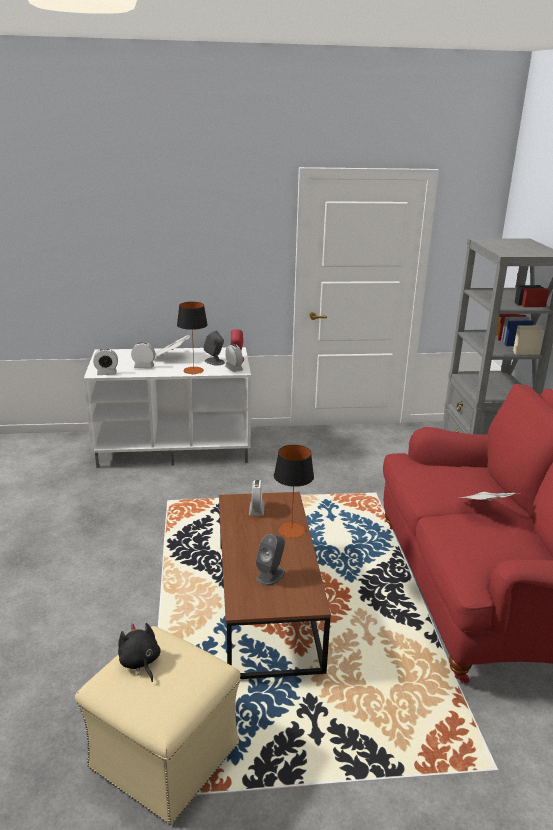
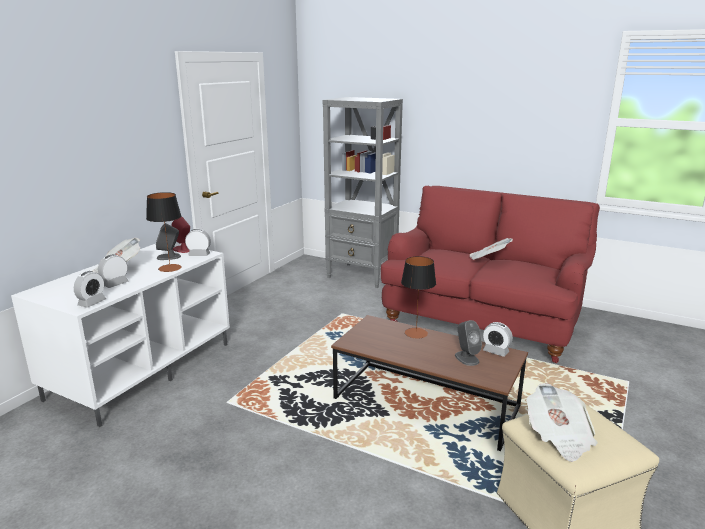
camera: 55 degrees left, 5 degrees down
black plush toy [118,623,161,682] -> newspaper [526,383,598,462]
alarm clock [249,480,265,516] -> alarm clock moved to [483,322,513,357]

